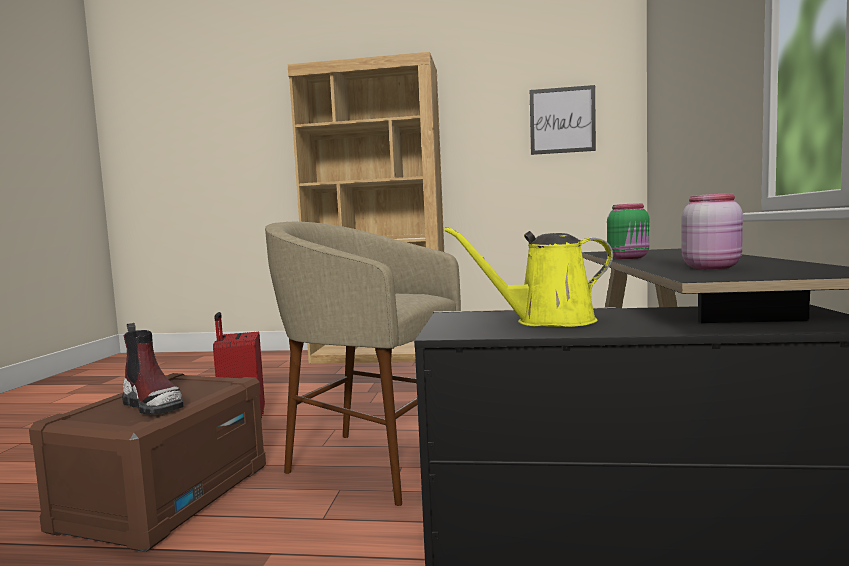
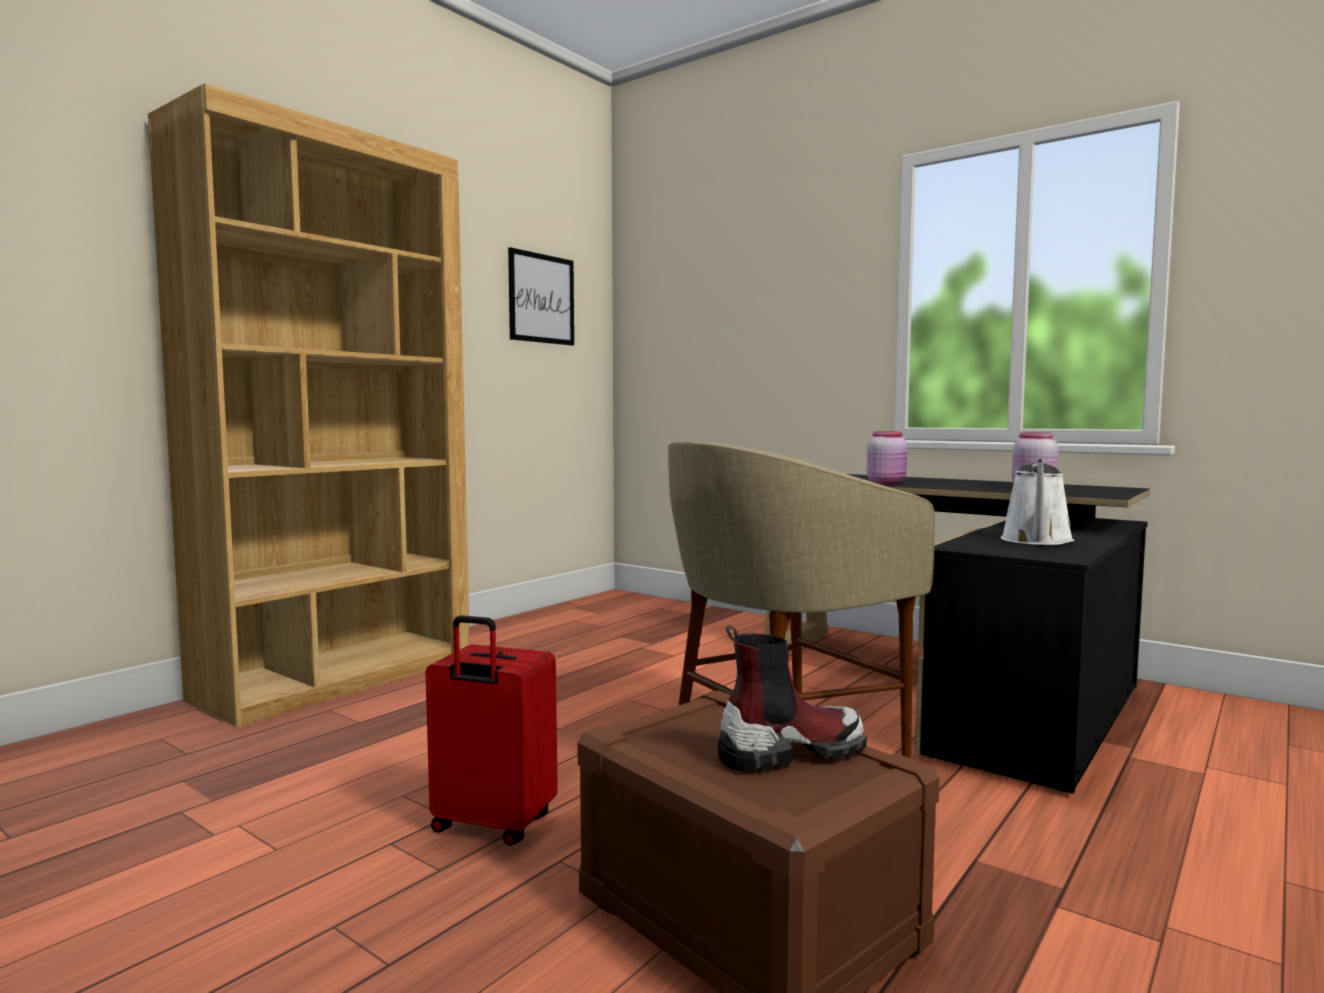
camera: 60 degrees left, 0 degrees up
yellow watering can [444,227,613,327] -> white watering can [1001,459,1074,545]
green jar [607,203,650,259] -> pink jar [867,431,907,485]

